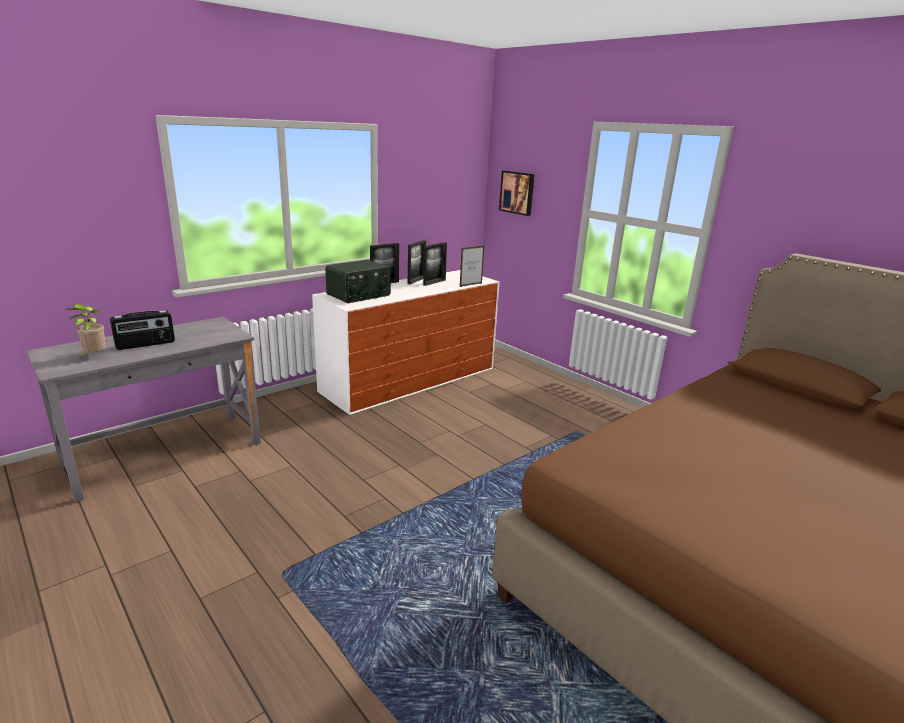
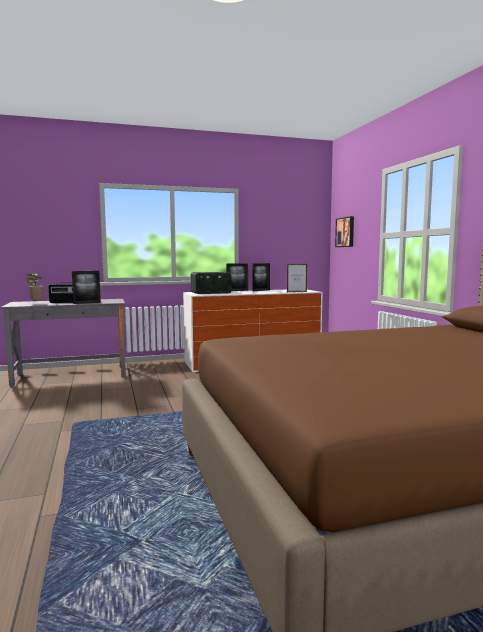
camera: 25 degrees right, 15 degrees down
picture frame [423,242,447,286] -> picture frame moved to [72,271,101,304]

